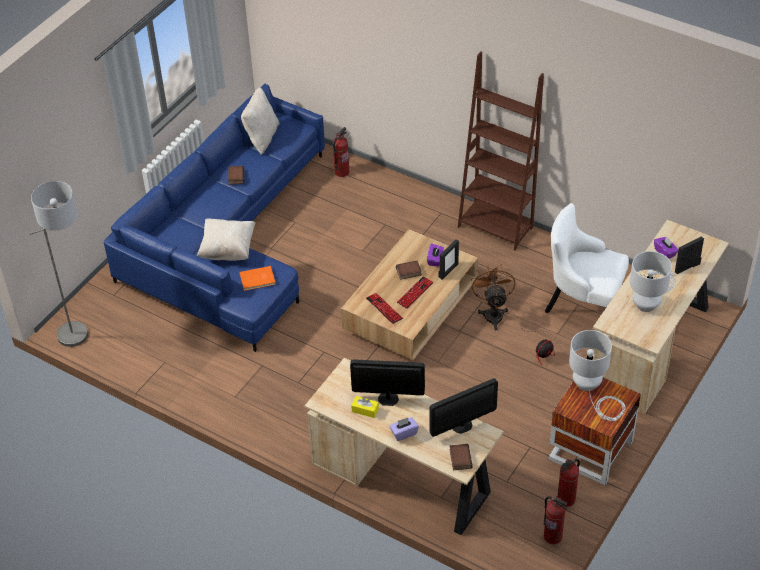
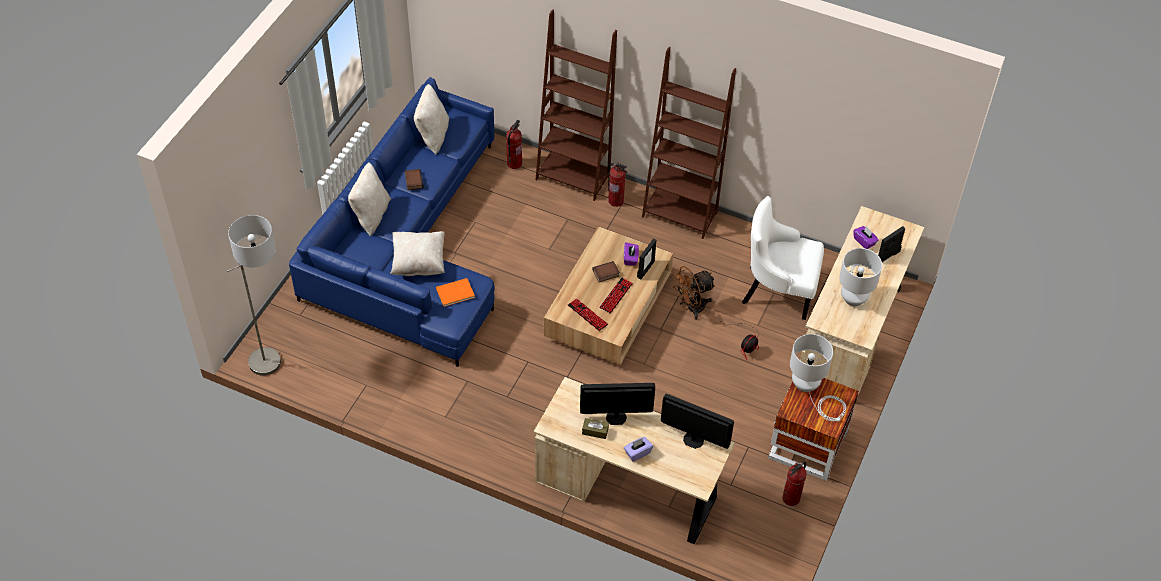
camera: 10 degrees left, 5 degrees up
yellow tissue box [351,396,379,418] -> brown tissue box [582,418,609,439]
monitor [429,378,498,437] -> monitor turned 120 degrees counterclockwise [661,394,734,449]
book [449,444,473,470] -> none
brown fan [471,264,515,330] -> brown fan turned 105 degrees counterclockwise [671,266,716,320]
fire extinguisher [544,496,568,544] -> fire extinguisher moved to [608,162,627,207]
none -> beige pillow [348,163,391,236]
none -> brown bookcase [535,9,617,201]

